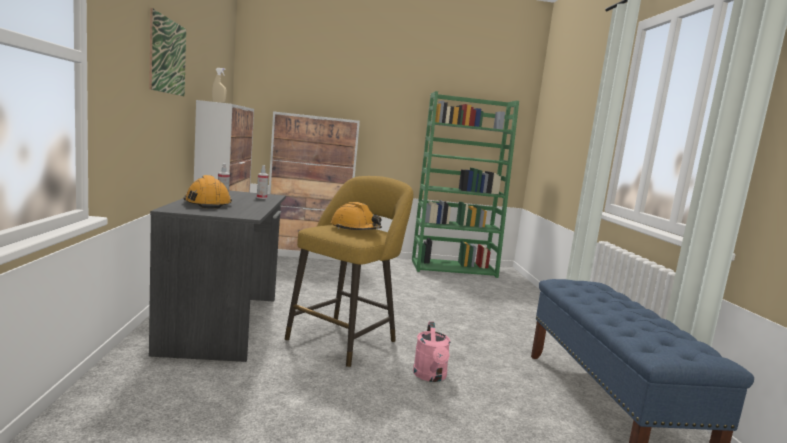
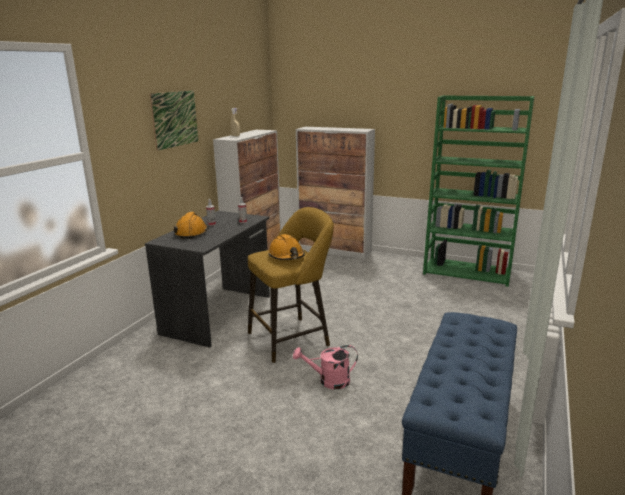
camera: 30 degrees right, 10 degrees up
pink watering can [413,321,451,382] -> pink watering can turned 60 degrees clockwise [293,345,358,389]

